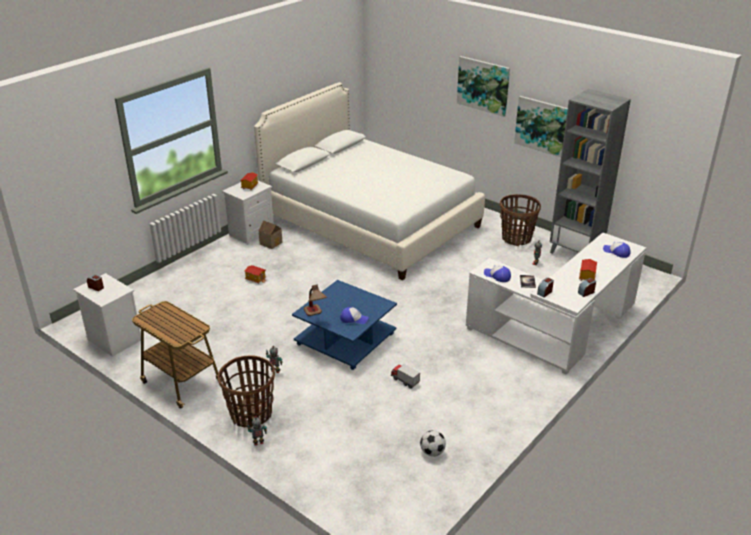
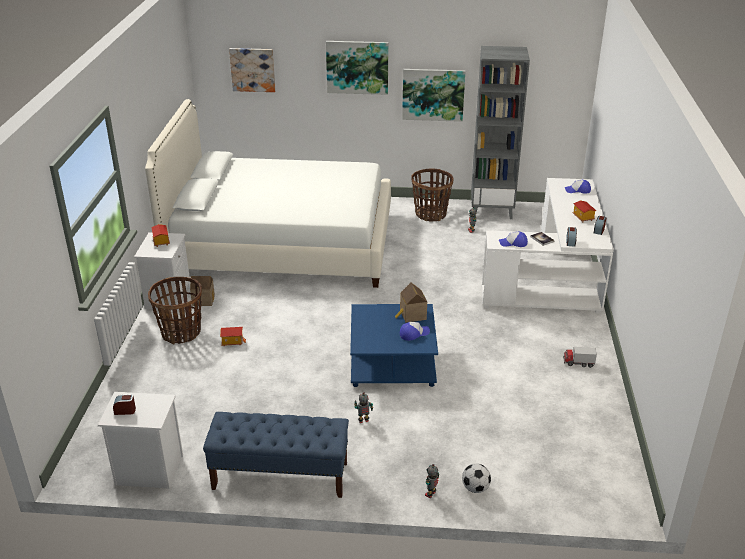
camera: 35 degrees left, 0 degrees up
cart [132,301,224,409] -> blue bench [203,412,349,498]
basket [218,355,275,428] -> basket moved to [148,277,202,344]
table lamp [304,285,327,316] -> none
toy truck [391,364,420,389] -> toy truck moved to [563,347,597,368]
football [420,430,446,456] -> football moved to [462,464,491,493]
none -> picture [229,48,276,92]
none -> toy house [395,283,427,323]

